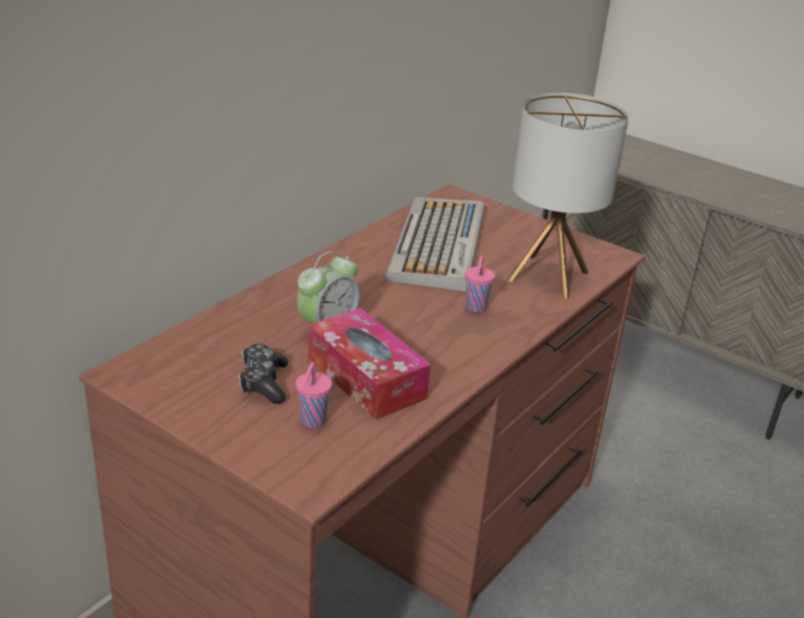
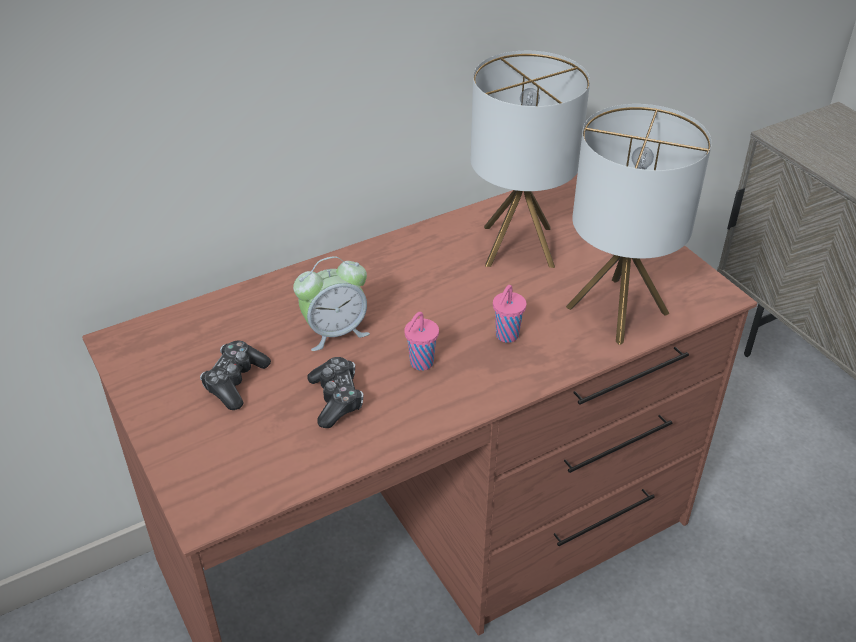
camera: 25 degrees right, 10 degrees up
pink cup [296,362,332,428] -> pink cup moved to [404,312,439,371]
tissue box [308,308,431,420] -> game controller [307,357,363,428]
keyboard [385,197,484,292] -> table lamp [470,51,590,268]

